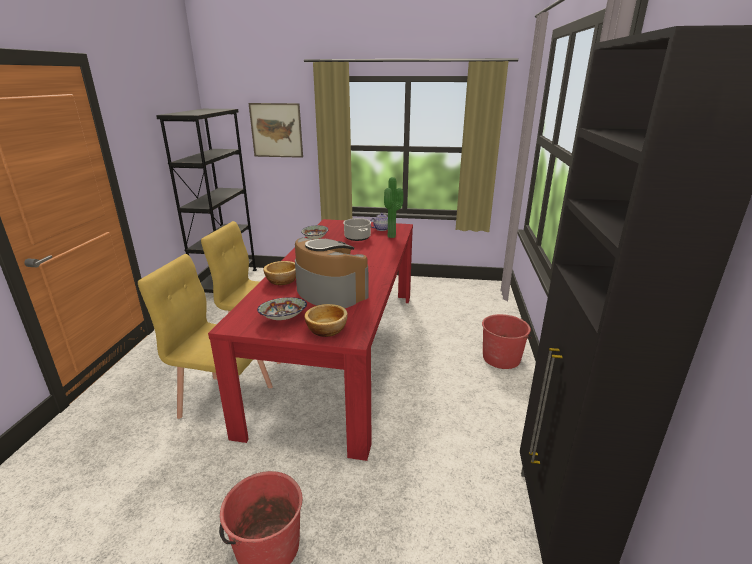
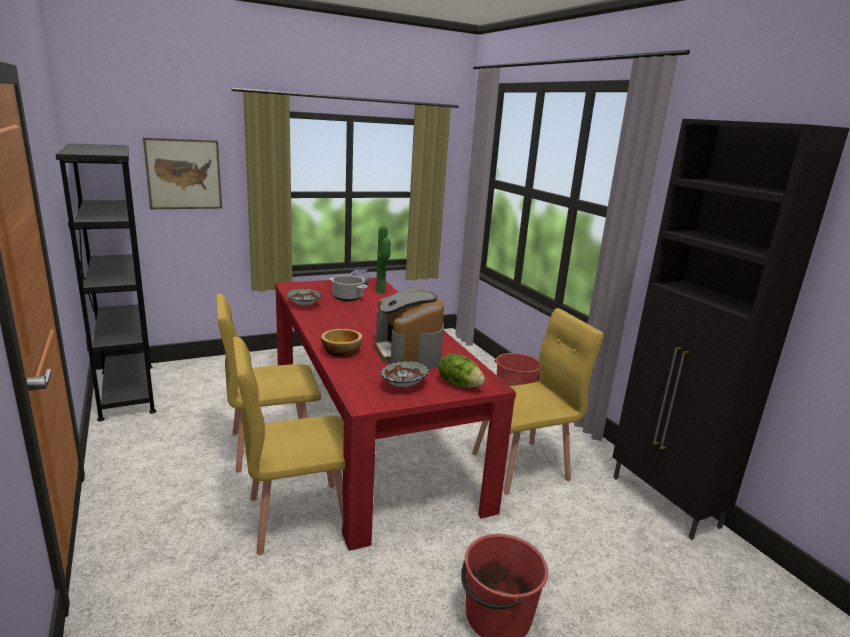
camera: 35 degrees left, 5 degrees down
coffee machine [295,237,369,308] -> coffee machine turned 120 degrees counterclockwise [375,287,444,369]
bowl [304,304,348,337] -> lettuce [438,354,485,388]
none -> yellow chair [472,308,603,495]

